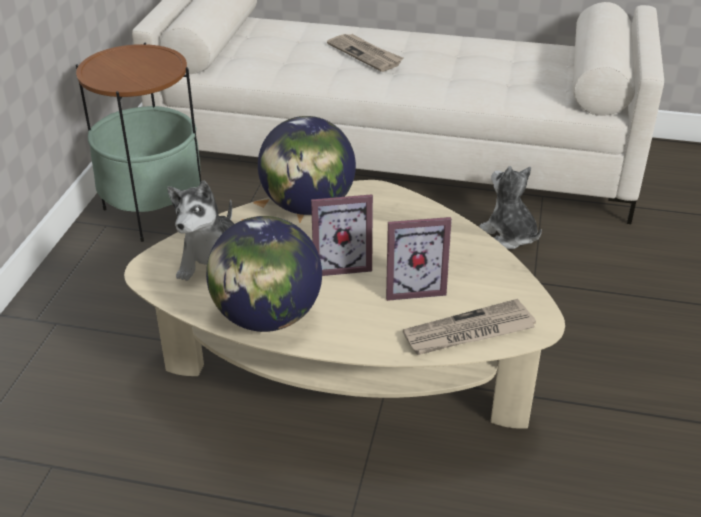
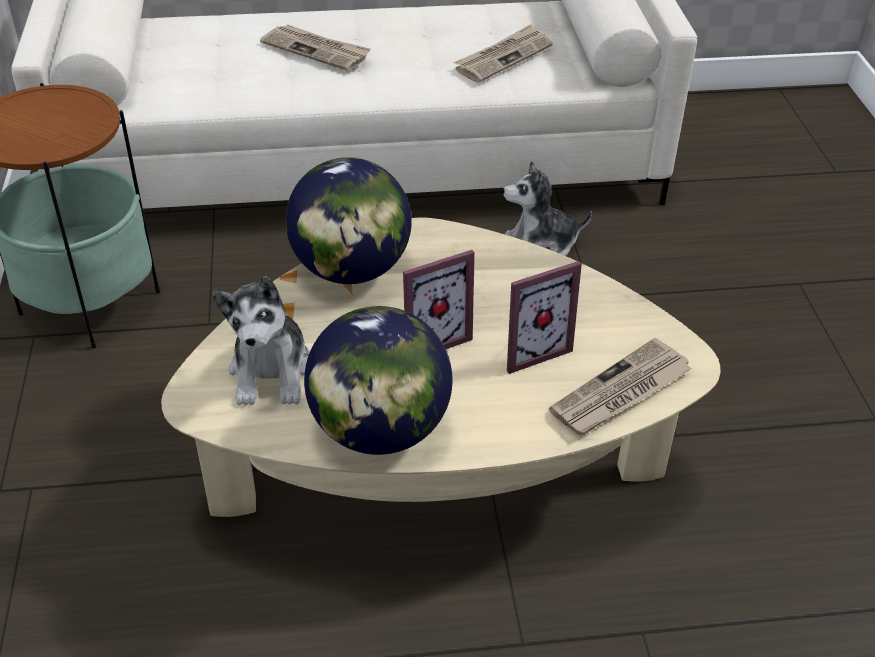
camera: 20 degrees left, 5 degrees up
plush toy [479,166,542,249] -> plush toy turned 45 degrees counterclockwise [503,161,592,256]
none -> newspaper [454,24,553,83]

